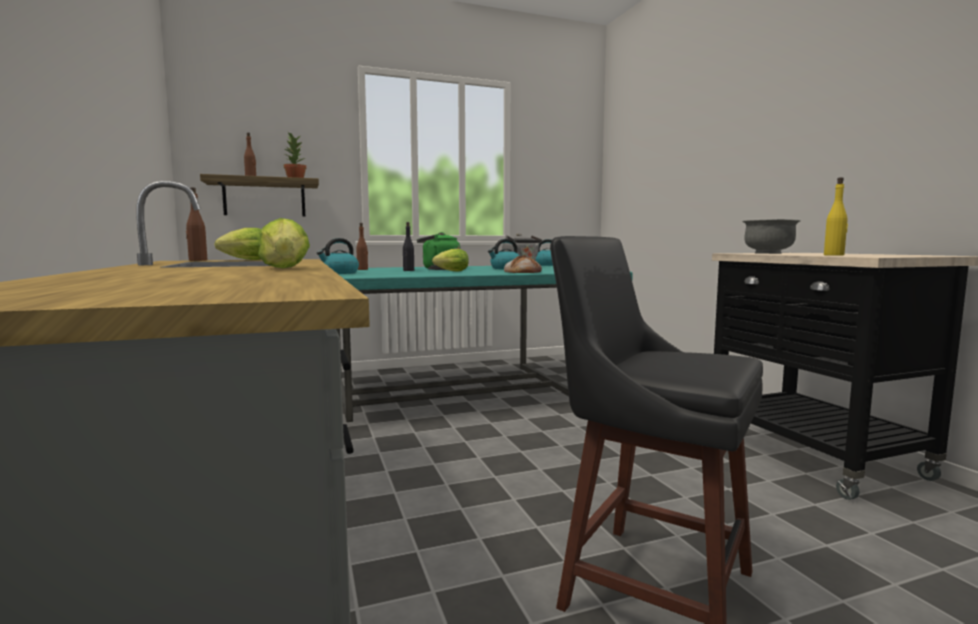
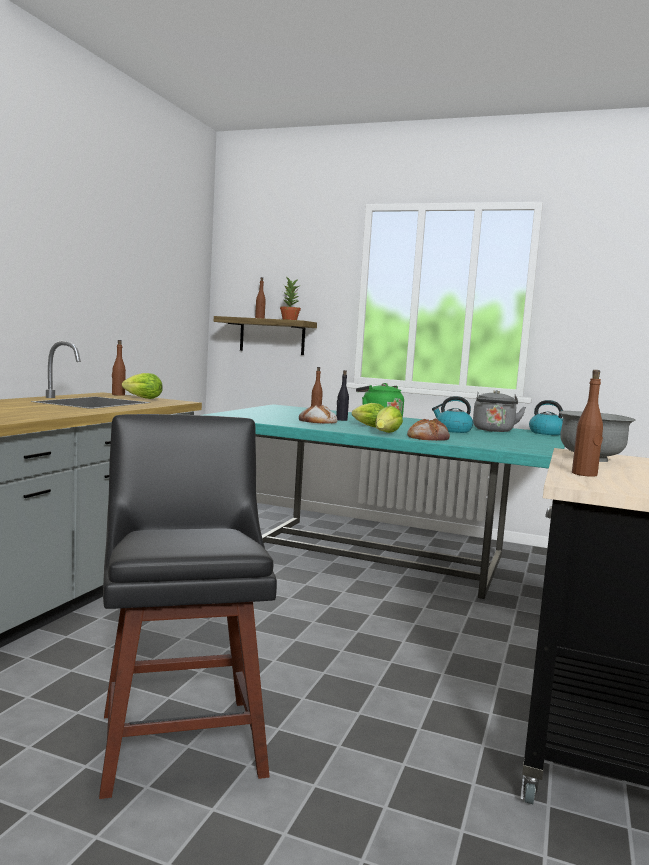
camera: 40 degrees right, 0 degrees up
lettuce [258,218,310,269] -> lettuce moved to [375,406,403,433]
kettle [317,238,359,274] -> none
yellow bottle [824,177,848,256] -> brown bottle [572,370,603,477]
none -> bread [299,405,337,424]

